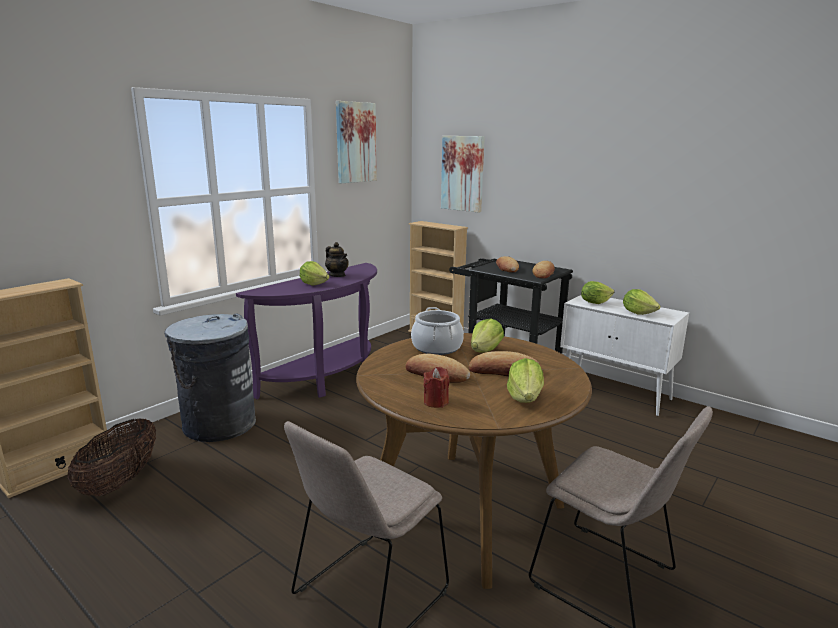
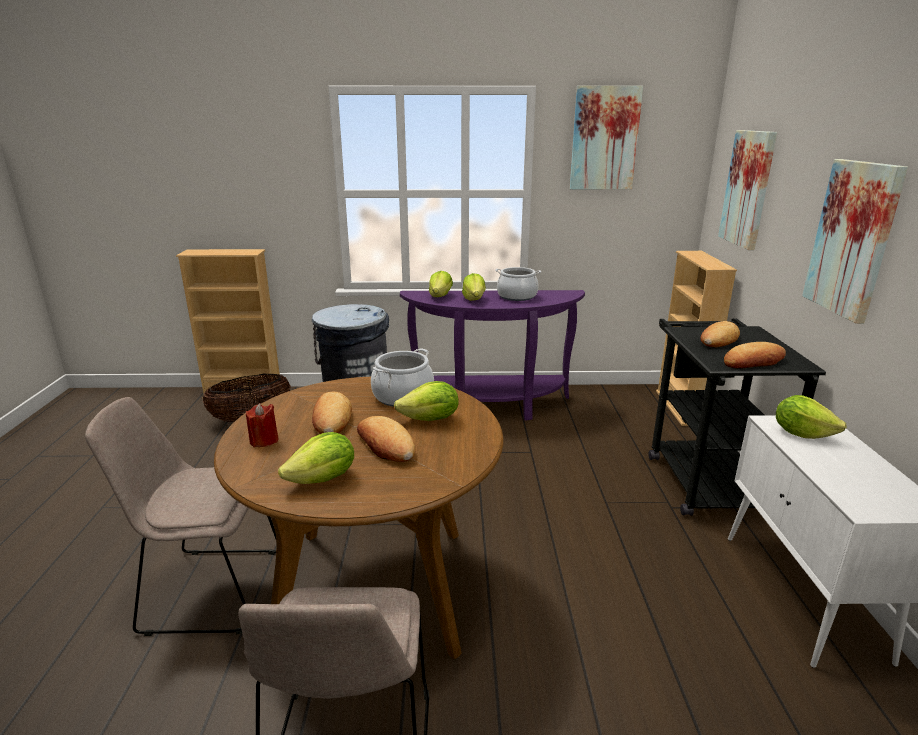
camera: 50 degrees right, 5 degrees up
teapot [325,242,349,277] -> cooking pot [495,267,541,301]
lettuce [623,289,660,315] -> lettuce moved to [429,271,453,297]
none -> picture [802,159,908,324]

